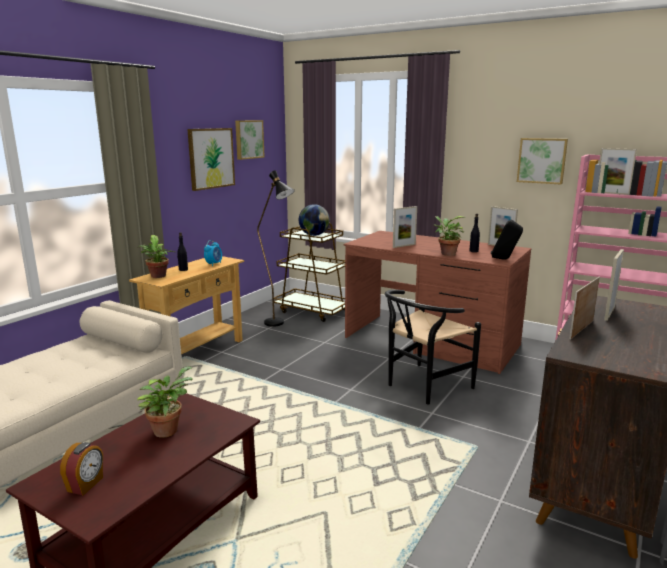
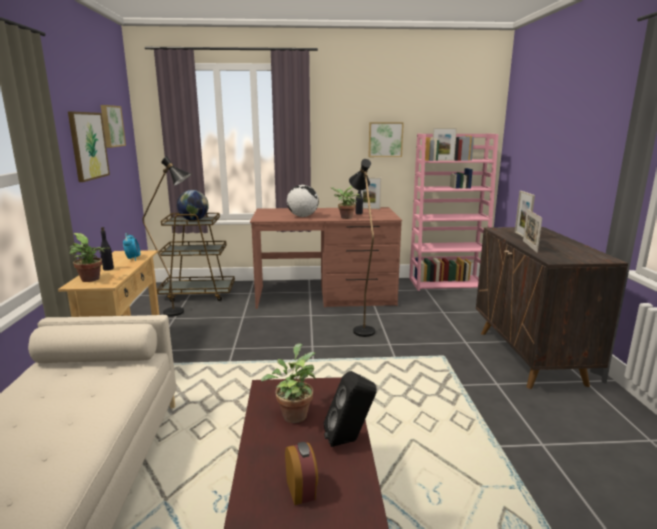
camera: 35 degrees left, 0 degrees up
black chair [385,290,481,405] -> black floor lamp [349,159,375,337]
picture frame [393,206,417,248] -> globe [287,185,319,217]
black speaker [491,219,523,260] -> black speaker moved to [324,371,377,447]

